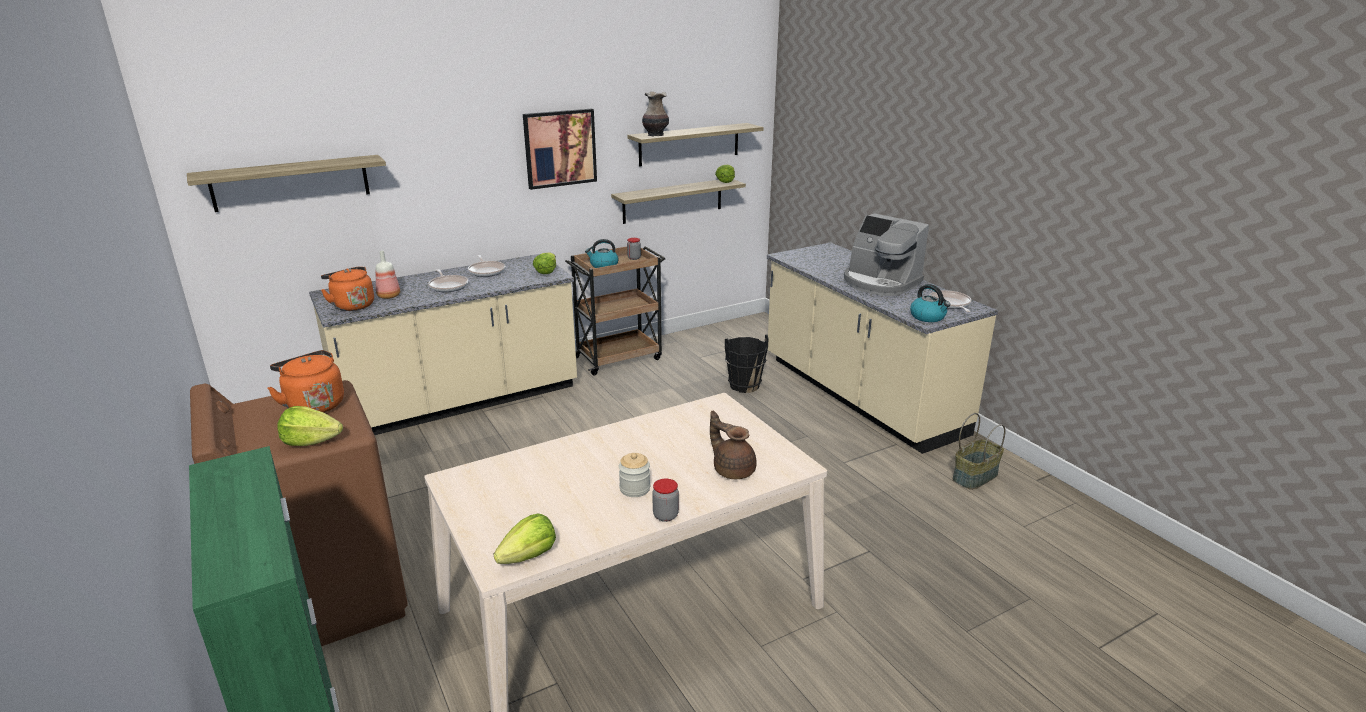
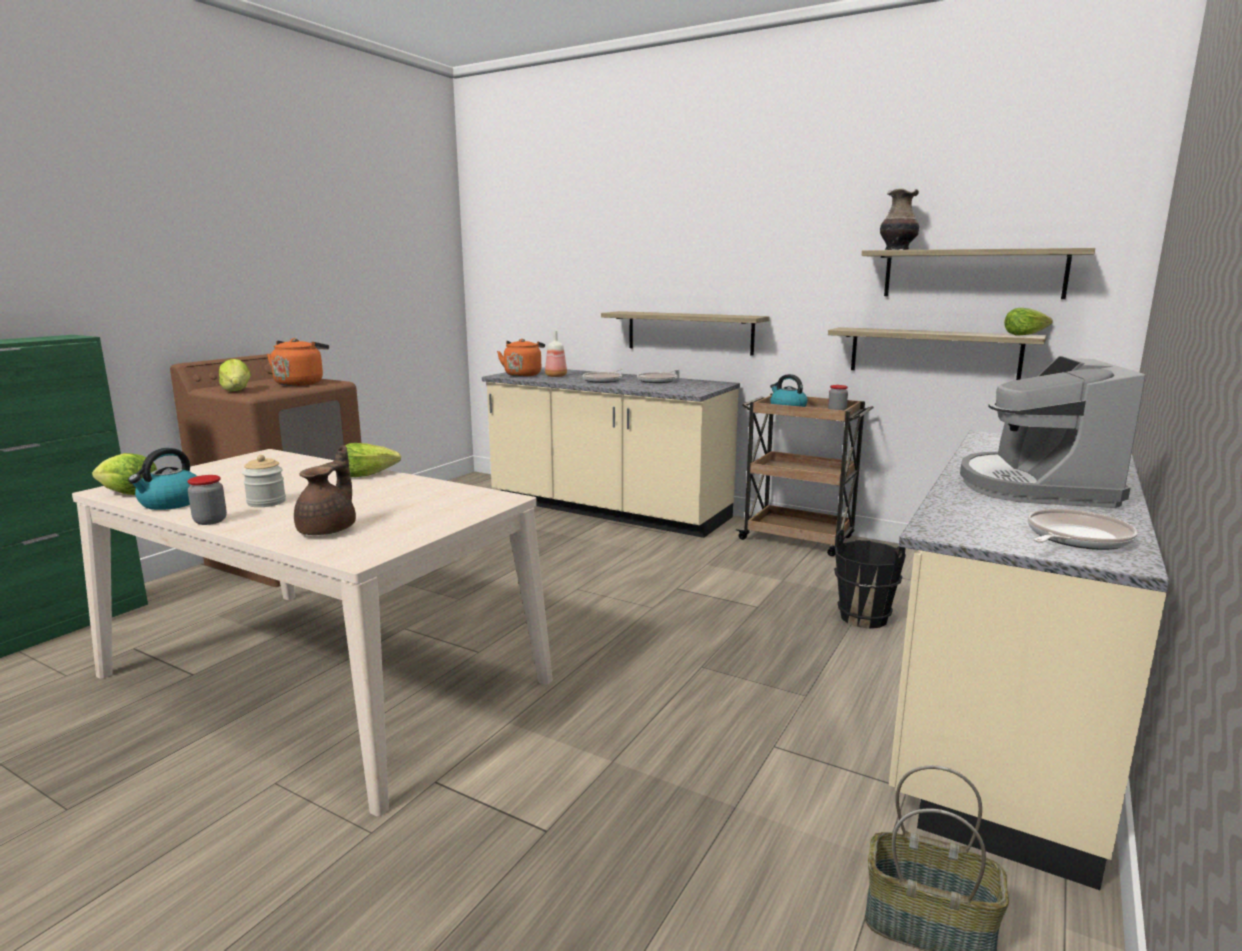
camera: 60 degrees right, 10 degrees down
shelf [187,155,386,212] -> shelf moved to [601,311,770,356]
picture [523,108,597,190] -> none
lettuce [533,252,556,274] -> lettuce moved to [345,443,401,477]
kettle [910,284,950,322] -> kettle moved to [128,448,197,510]

